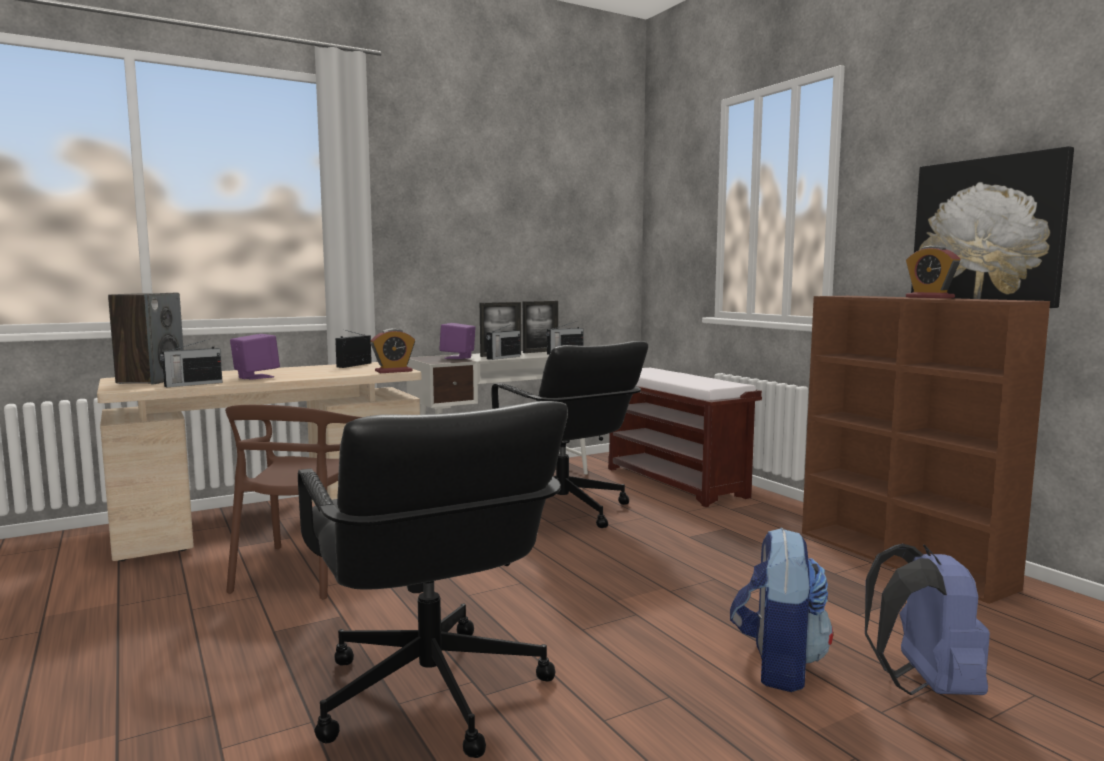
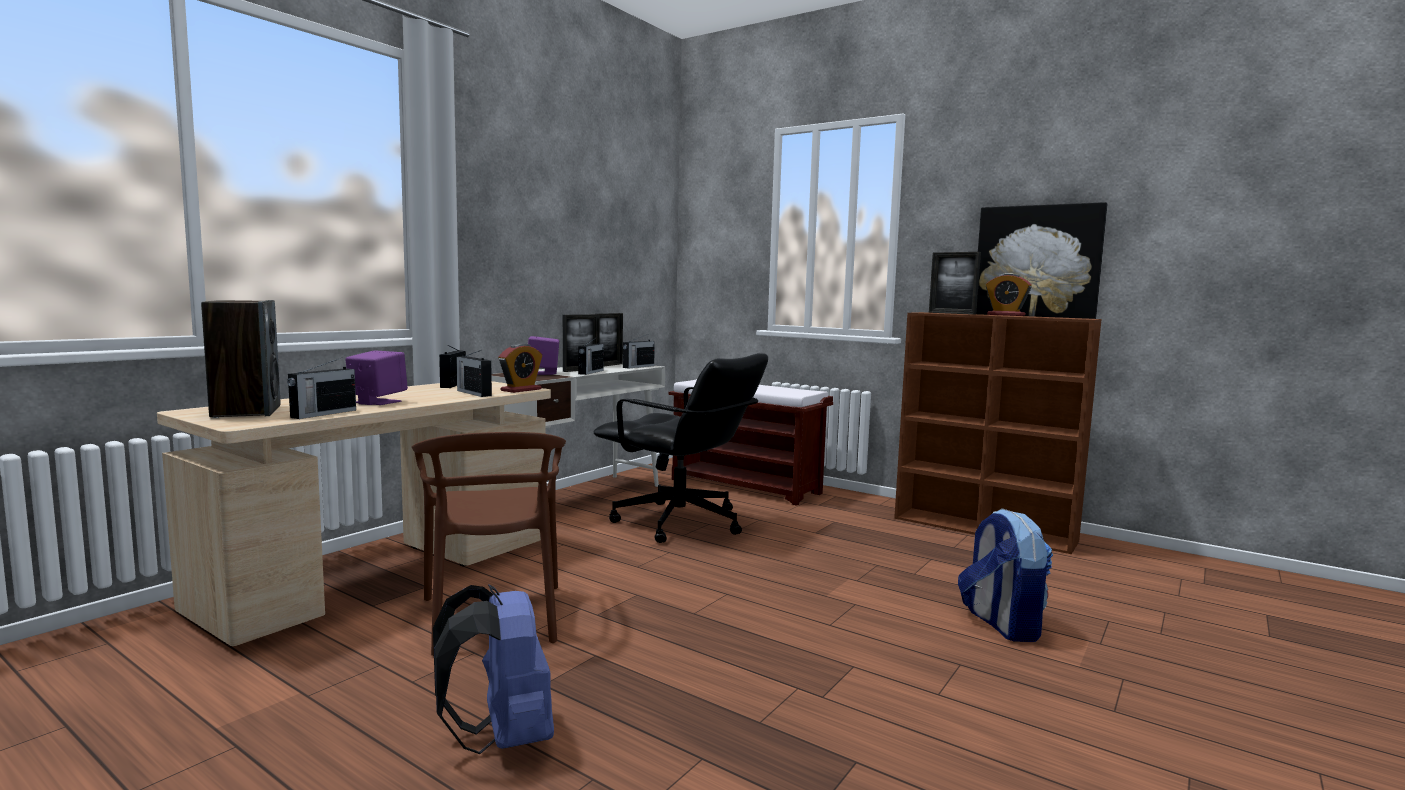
camera: 25 degrees left, 0 degrees up
black office chair [298,401,568,758] -> none
blue backpack [865,544,990,695] -> blue backpack moved to [433,584,554,754]
none -> radio [456,350,492,397]
none -> picture frame [929,252,981,315]

